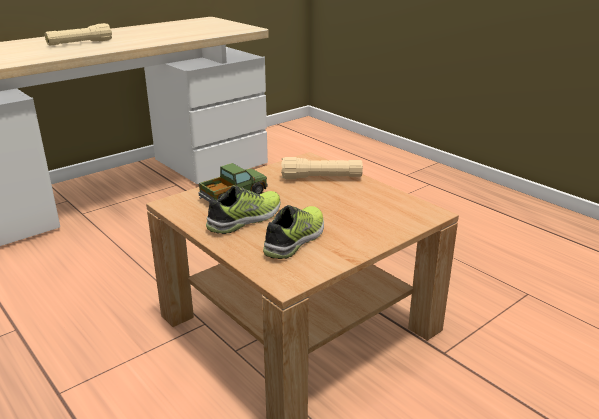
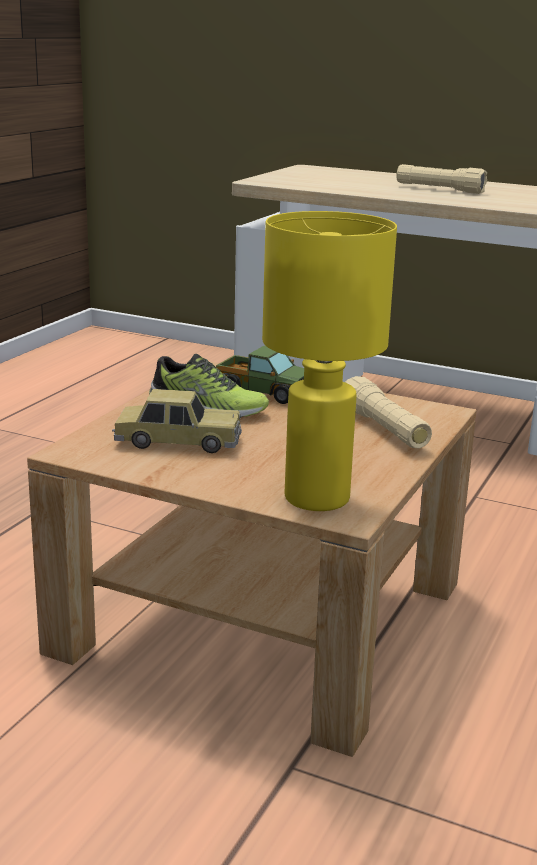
camera: 65 degrees right, 5 degrees down
shoe [263,205,324,259] -> toy car [112,389,242,453]
none -> yellow table lamp [262,211,397,511]

